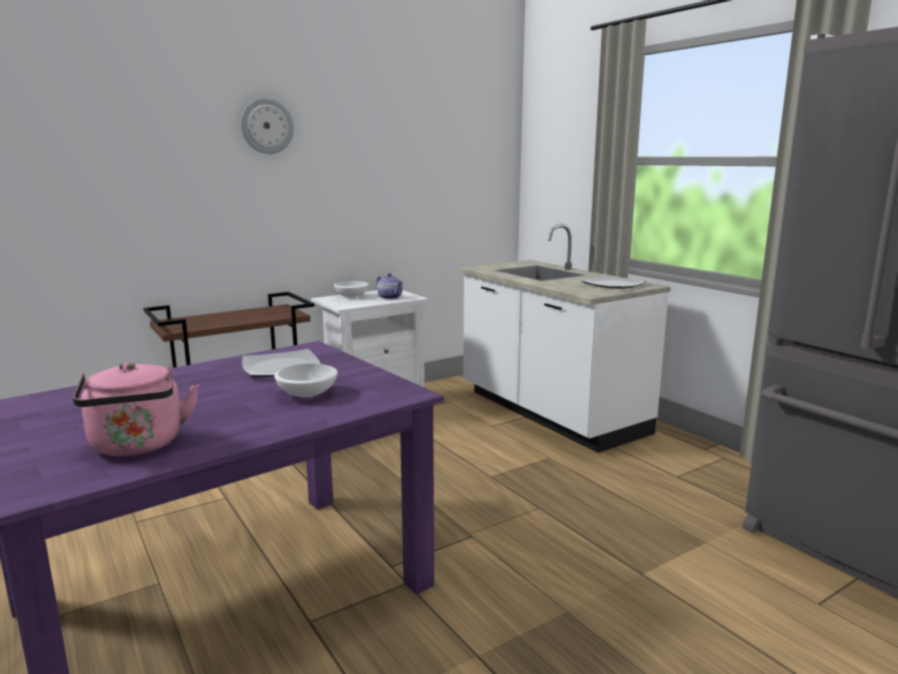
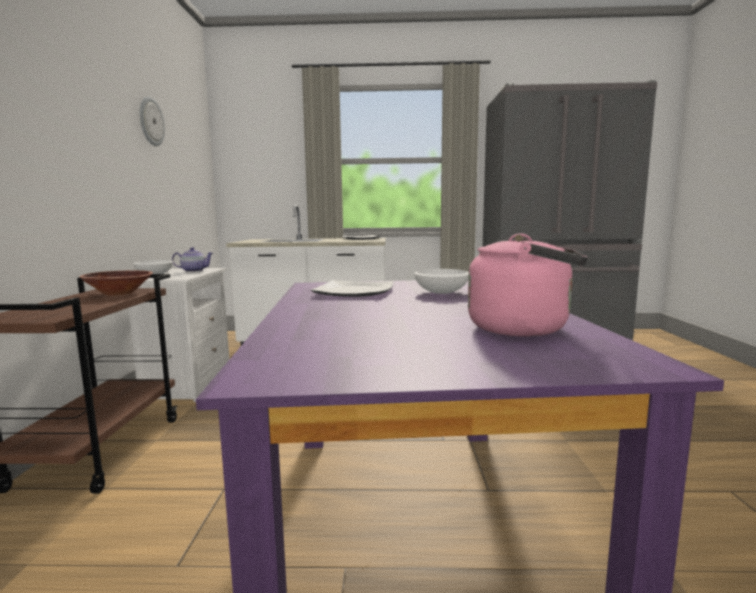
camera: 55 degrees left, 5 degrees down
wall clock [241,98,294,154] -> wall clock moved to [140,96,165,146]
none -> brown bowl [79,271,153,296]

